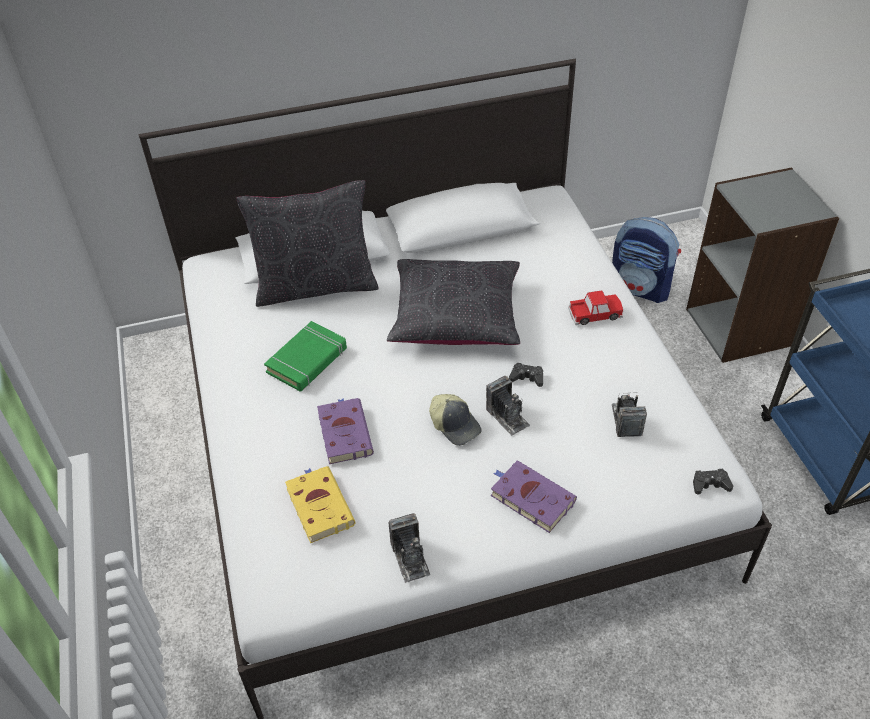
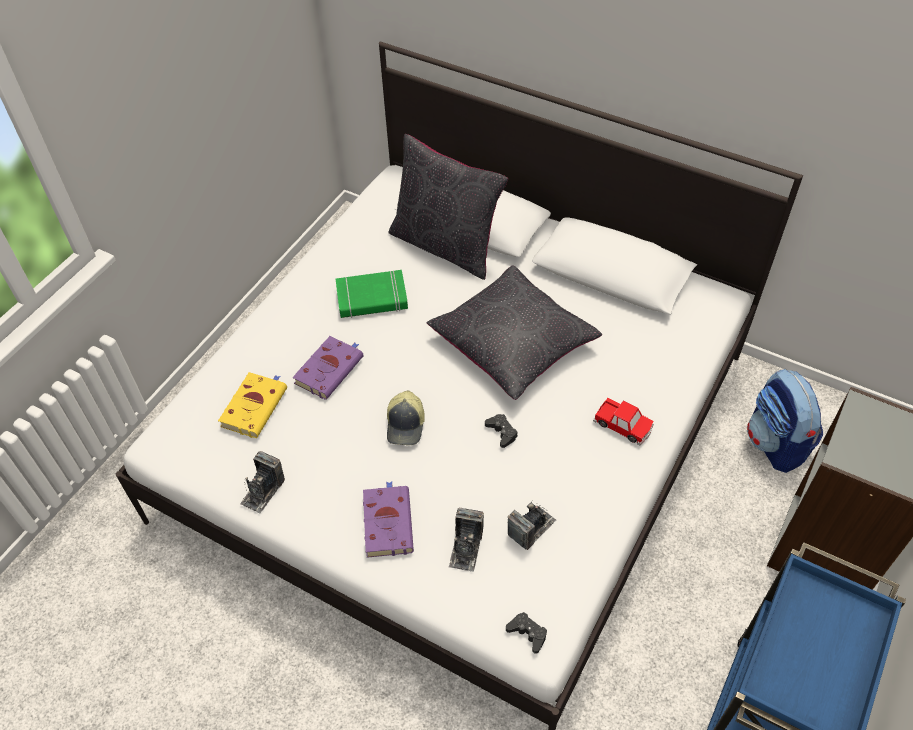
camera: 45 degrees right, 5 degrees up
camera [486,376,530,436] -> camera moved to [448,508,484,572]

